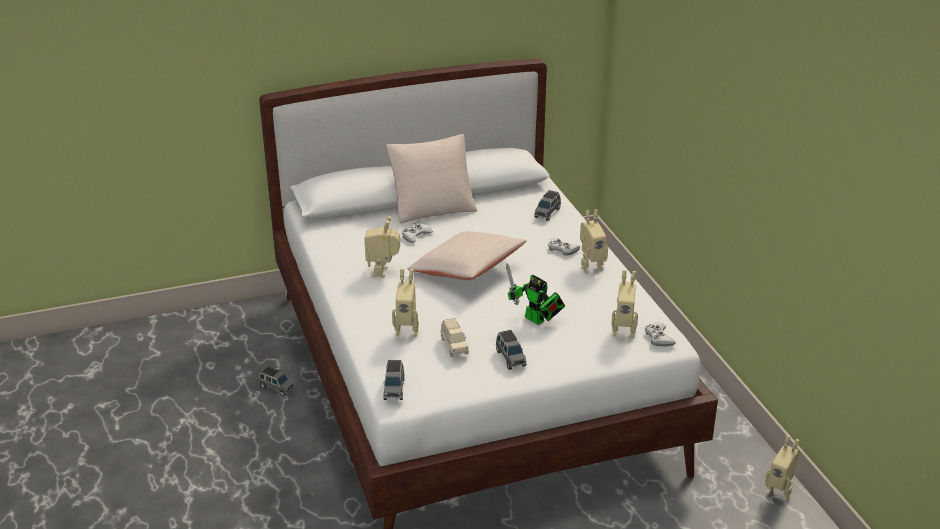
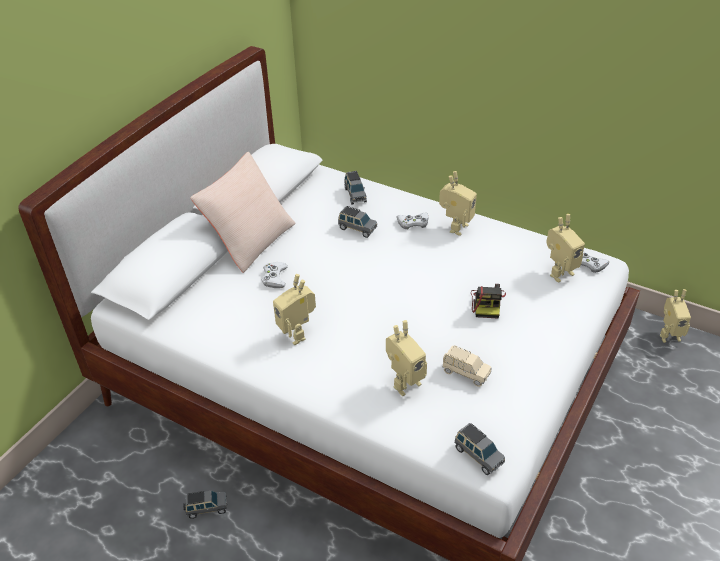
camera: 40 degrees left, 10 degrees up
beige pillow [408,231,526,280] -> none
grey toy car [496,330,527,370] -> grey toy car moved to [338,206,377,238]
toy robot [506,264,565,325] -> camera [471,284,506,319]

